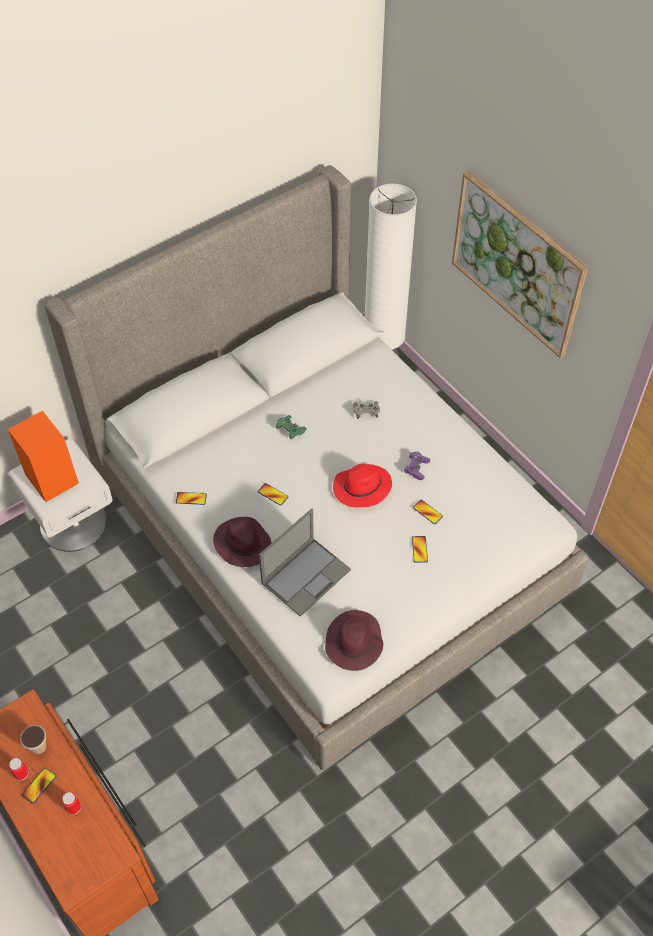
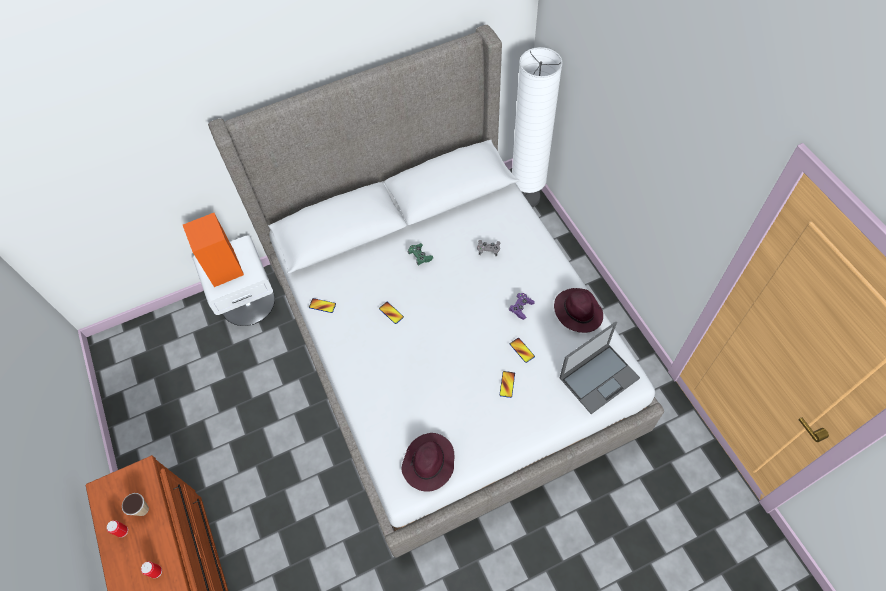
camera: 15 degrees right, 5 degrees up
phone [22,768,56,804] -> none
purple hat [213,517,271,567] -> purple hat moved to [554,288,603,333]
laptop [259,508,351,617] -> laptop moved to [560,322,640,414]
red hat [333,464,392,508] -> none
picture [452,171,589,358] -> none

